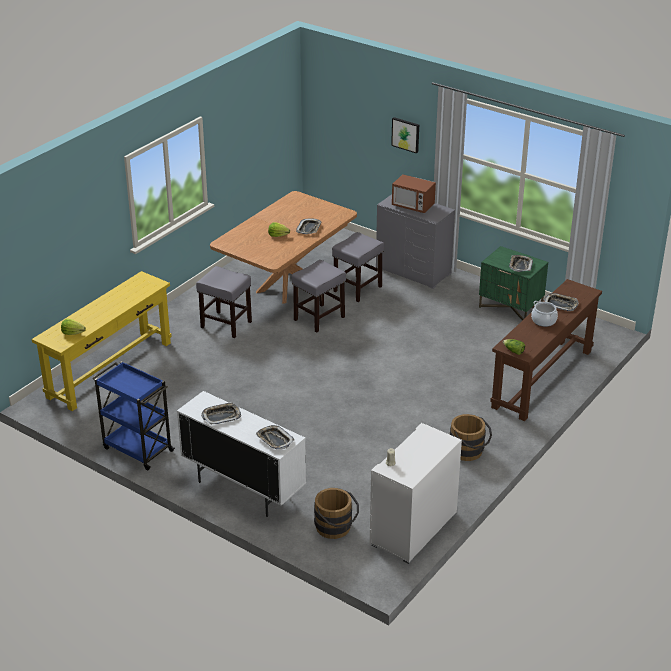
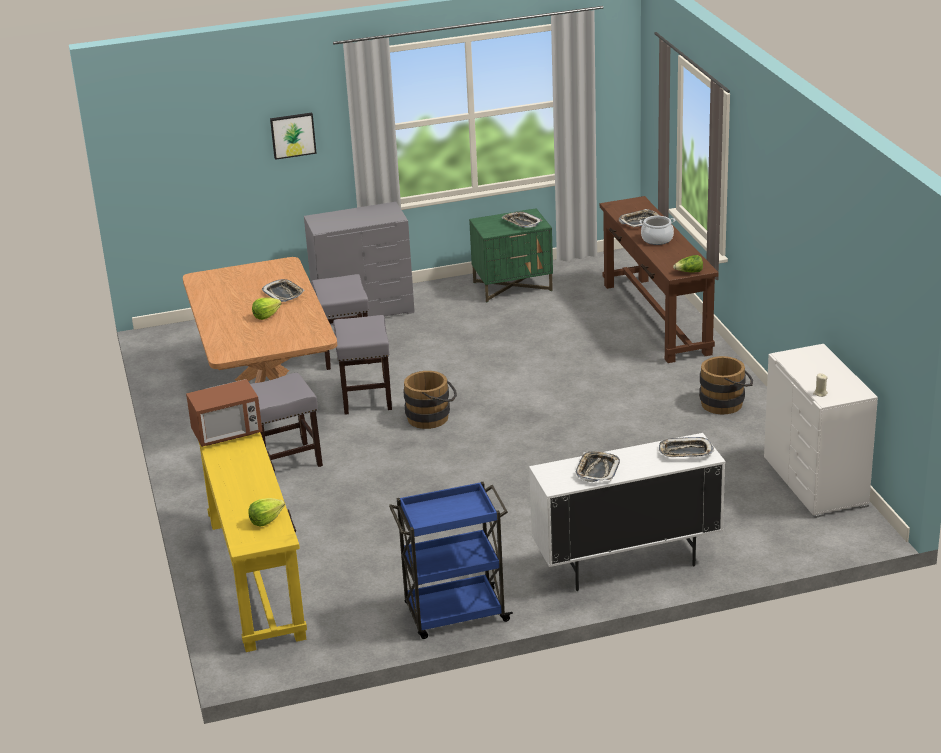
camera: 50 degrees left, 5 degrees down
brown bucket [314,488,359,539] -> brown bucket moved to [403,371,457,429]
microwave [392,174,436,213] -> microwave moved to [186,379,262,447]

